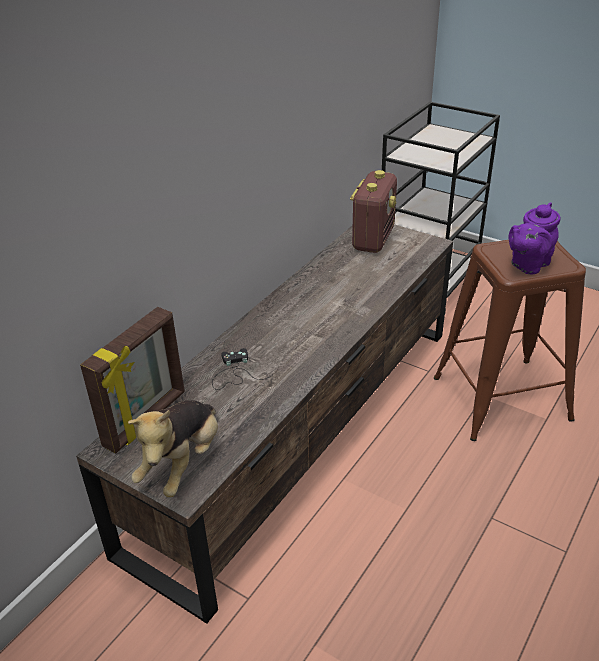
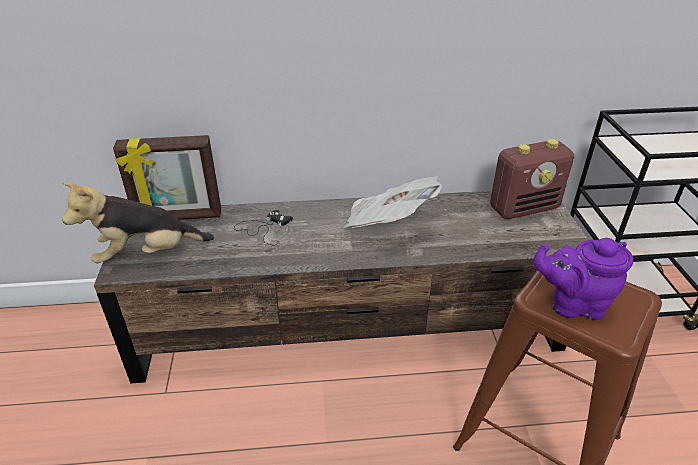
camera: 50 degrees right, 0 degrees up
none -> newspaper [344,176,442,228]

